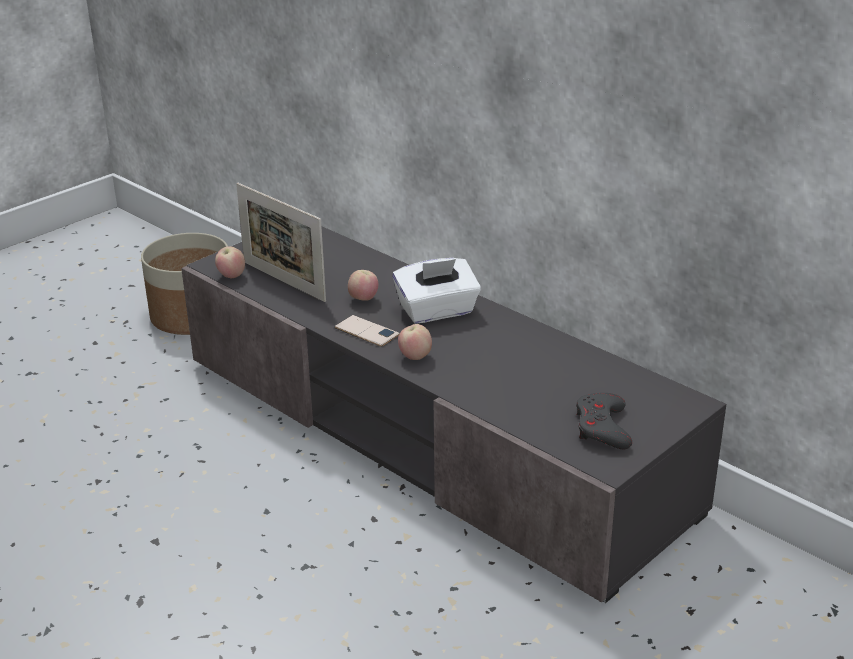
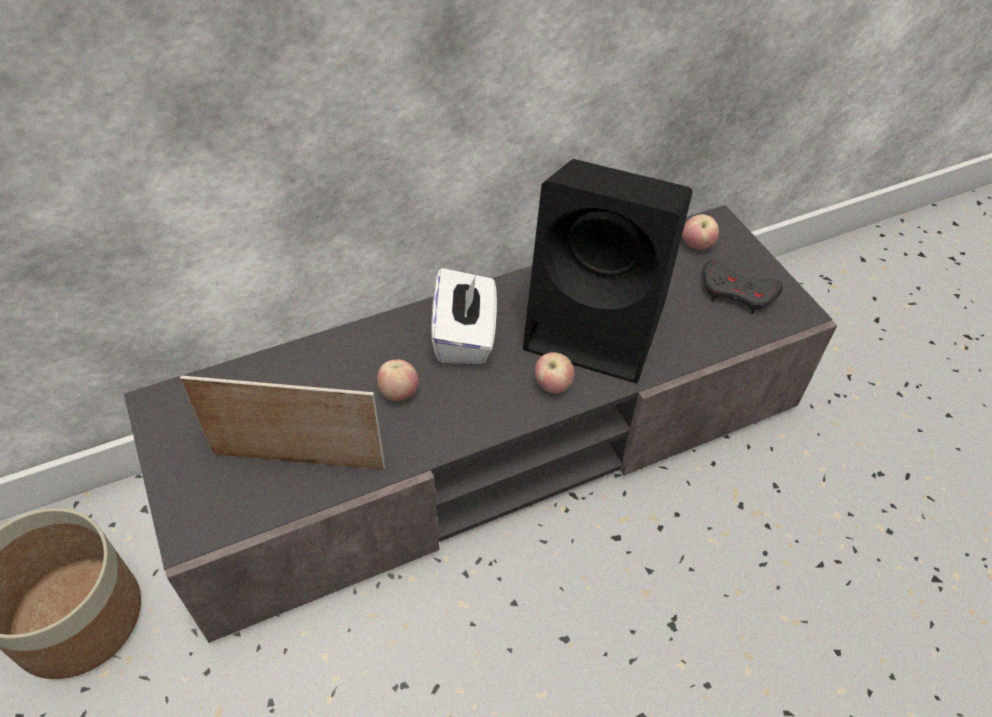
camera: 70 degrees left, 20 degrees up
apple [215,246,245,278] -> apple moved to [683,214,719,250]
picture frame [236,183,326,302] -> picture frame turned 150 degrees counterclockwise [180,376,385,470]
phone [334,315,400,347] -> none
none -> black speaker [523,159,693,383]

